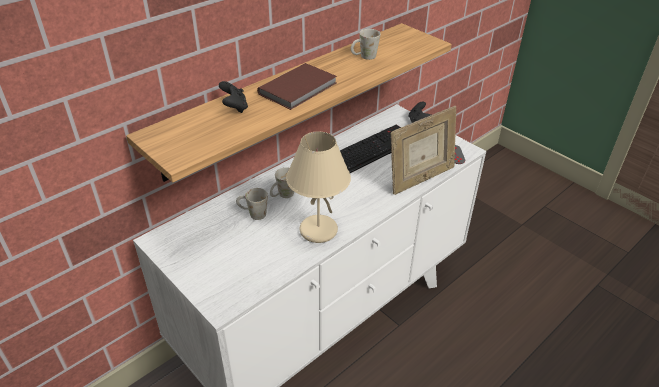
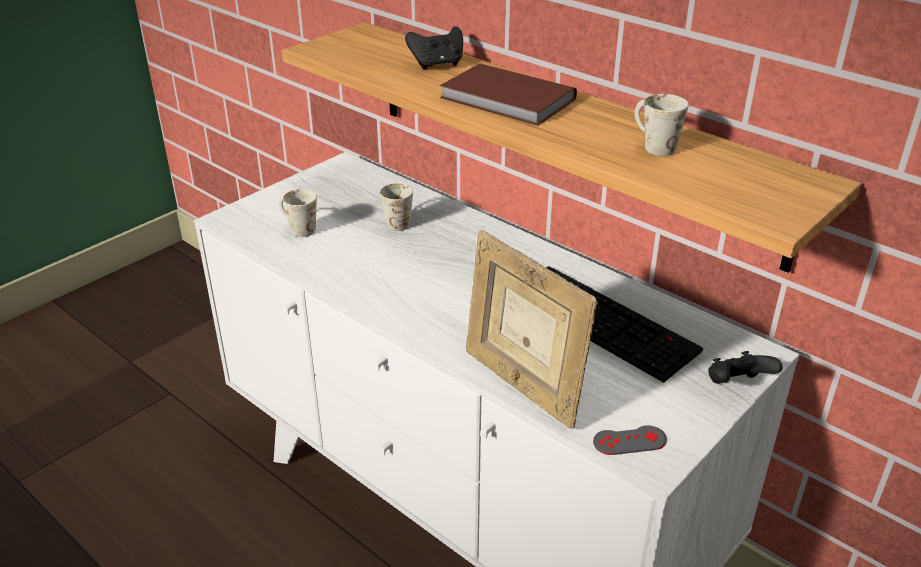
camera: 85 degrees right, 5 degrees down
white mug [270,167,294,198] -> white mug moved to [279,189,317,237]
beige table lamp [286,132,351,243] -> none

